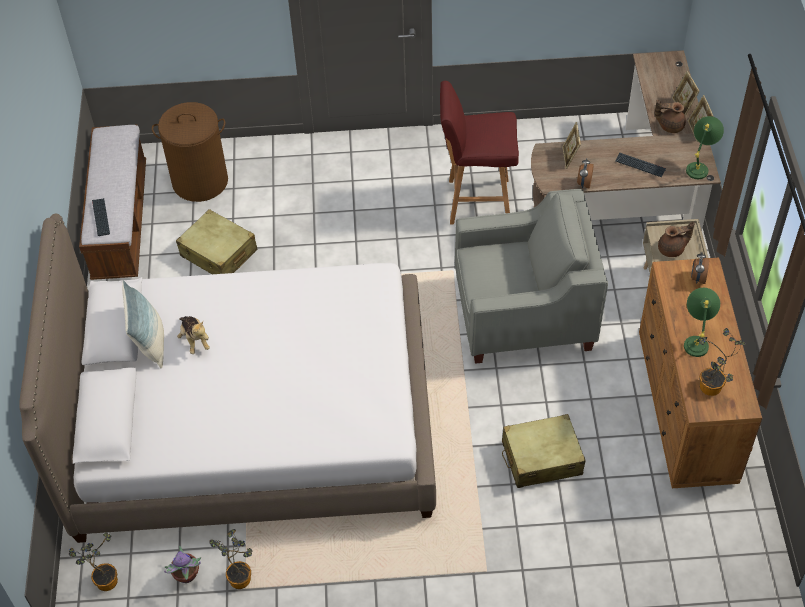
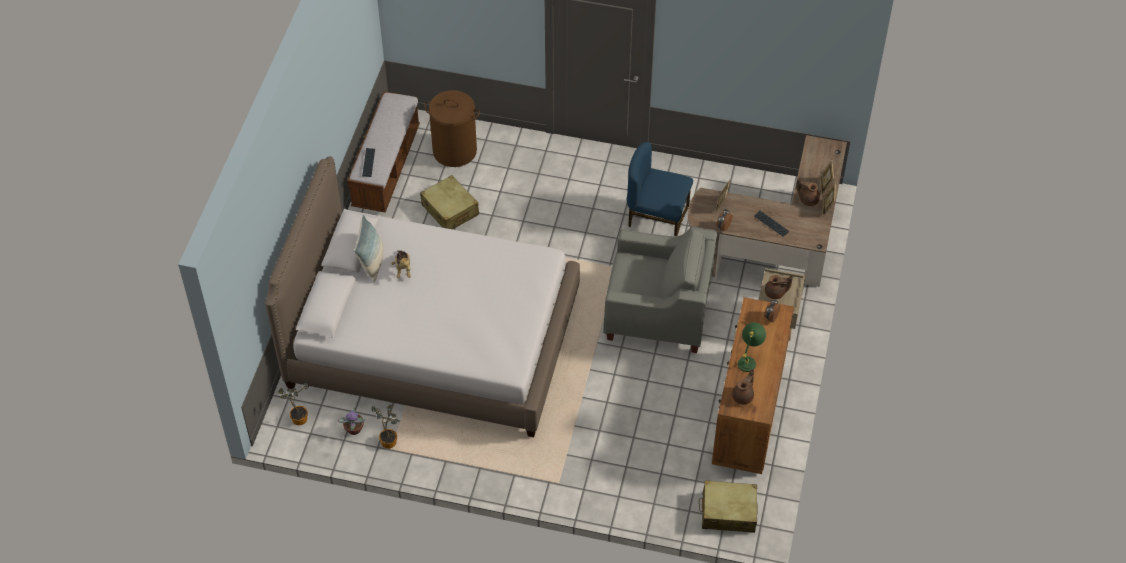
camera: 15 degrees right, 0 degrees up
red stool [440,81,519,225] -> blue chair [627,142,693,236]
beige suitcase [502,414,586,488] -> beige suitcase moved to [699,480,758,533]
green table lamp [686,116,724,179] -> none
potted plant [699,328,746,396] -> brown teapot [732,369,754,405]

